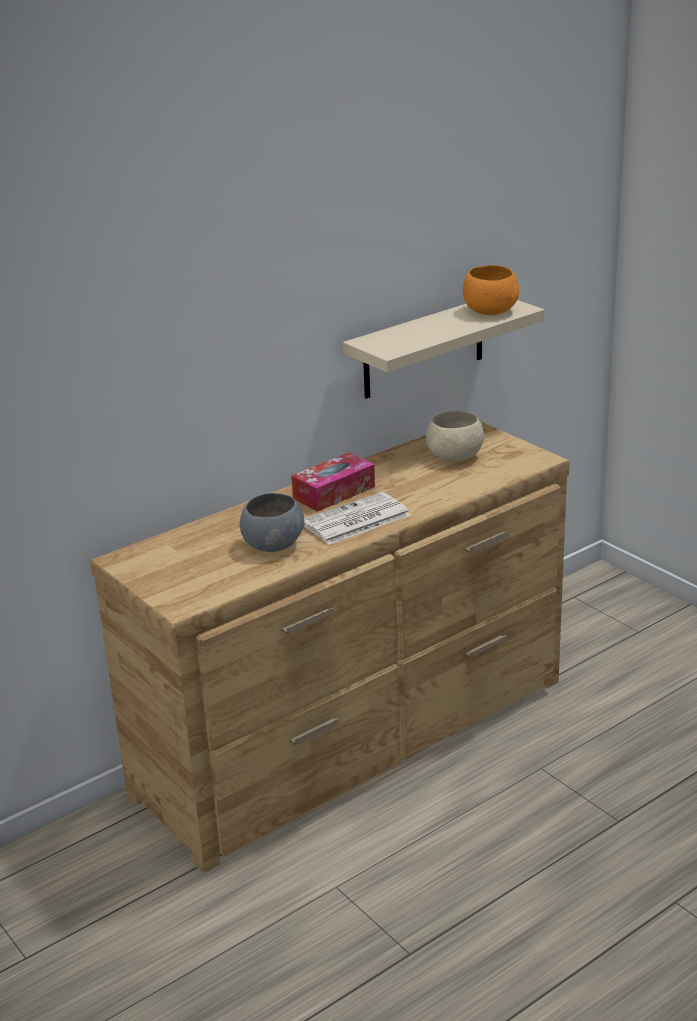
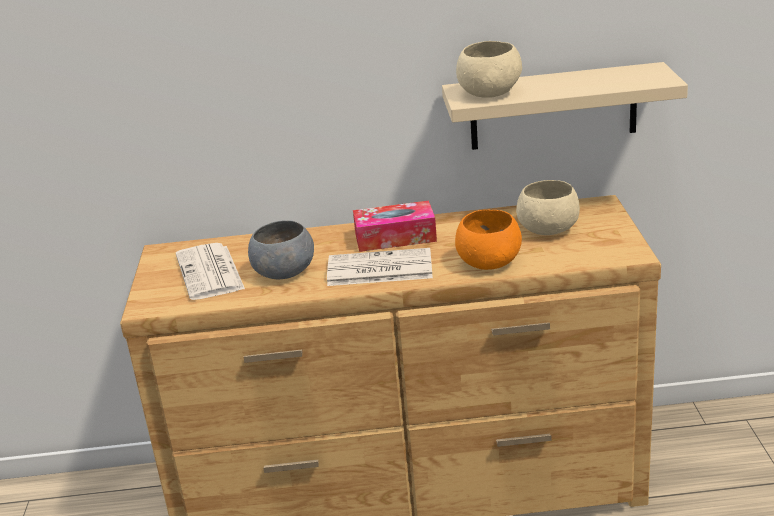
camera: 35 degrees right, 0 degrees up
orange bowl [463,265,519,315] -> orange bowl moved to [455,210,522,270]
none -> newspaper [176,243,245,300]
none -> beige bowl [456,41,522,98]

